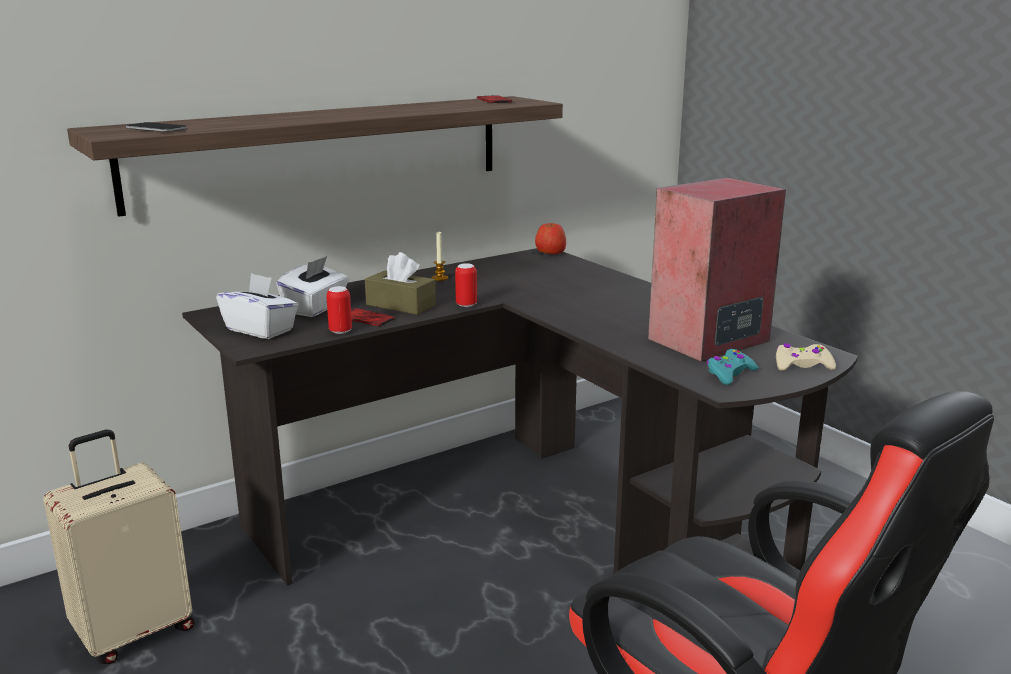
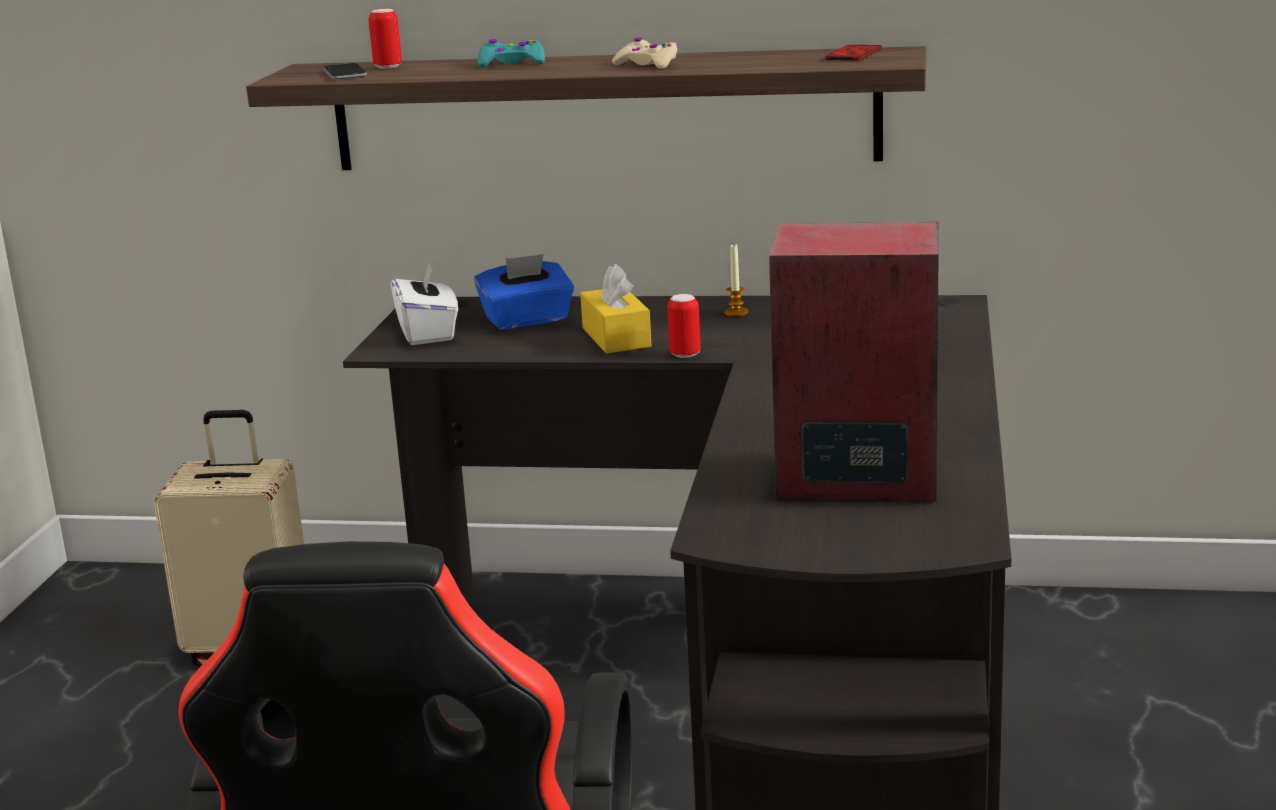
camera: 45 degrees right, 0 degrees up
white tissue box [276,256,349,317] -> blue tissue box [474,254,574,330]
can [326,286,352,334] -> can moved to [368,9,402,69]
phone [351,308,395,326] -> none
brown tissue box [365,252,436,315] -> yellow tissue box [580,264,651,354]
apple [535,223,566,254] -> none
turquoise game controller [706,349,759,385] -> turquoise game controller moved to [477,39,545,67]
beige game controller [776,343,836,371] -> beige game controller moved to [612,37,678,69]

